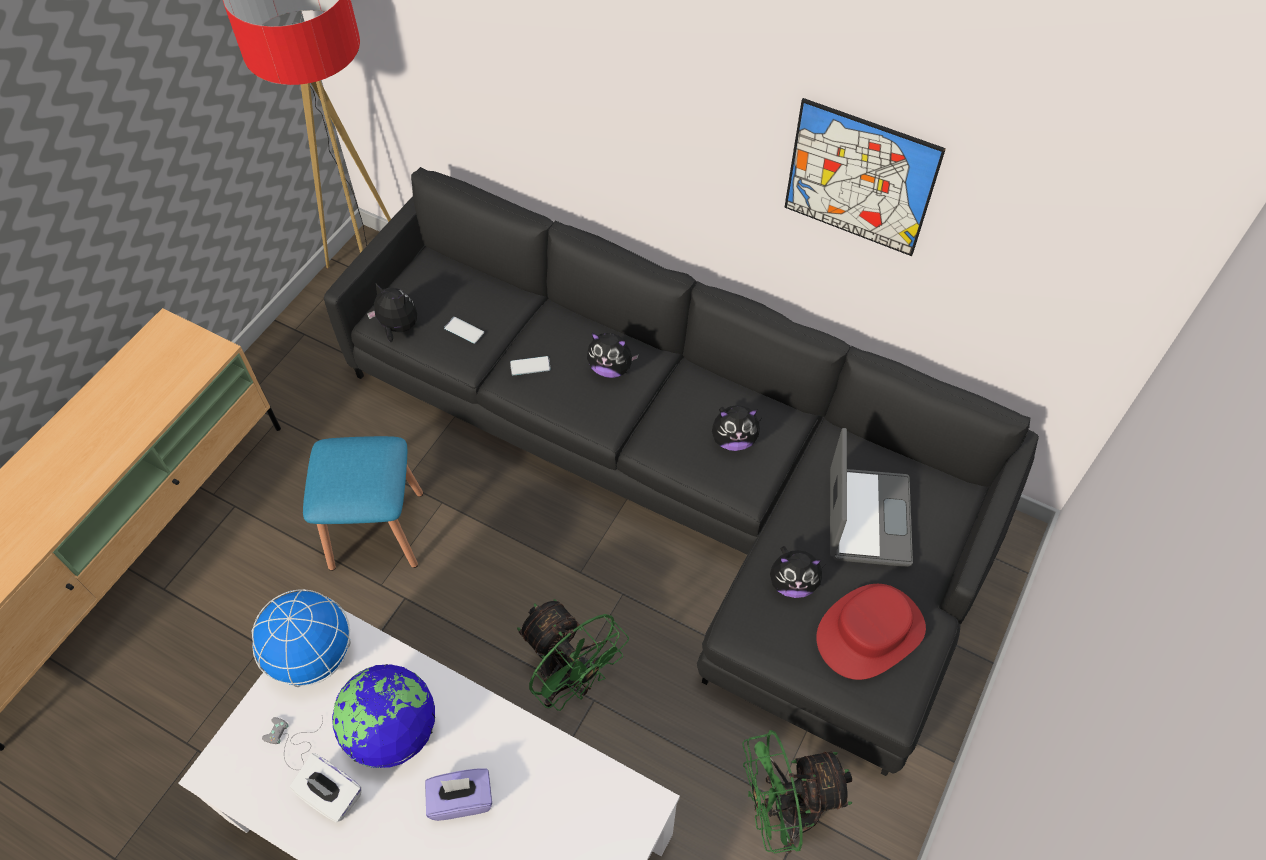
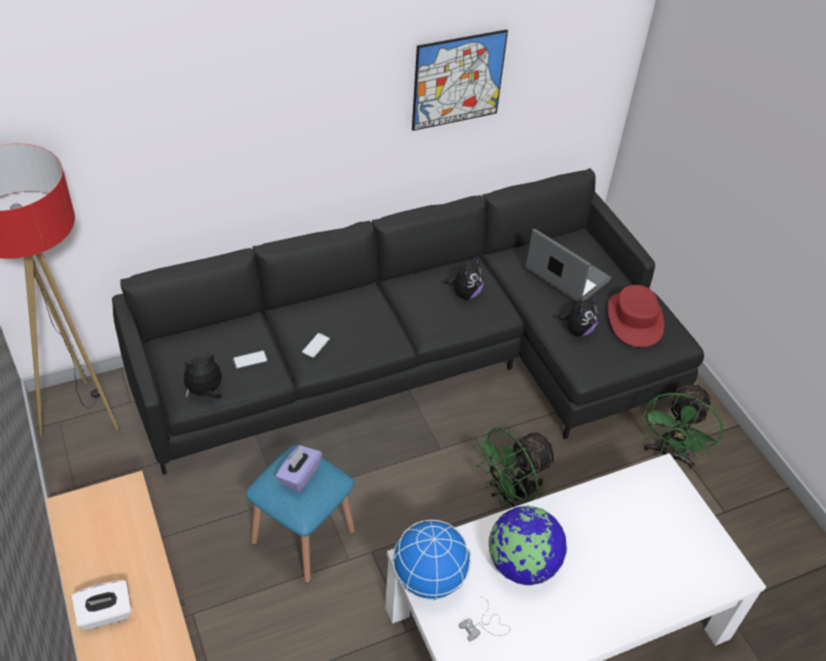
camera: 55 degrees left, 10 degrees down
white tissue box [290,753,362,823] -> white tissue box moved to [72,580,131,630]
purple tissue box [425,769,492,821] -> purple tissue box moved to [275,445,322,493]
green fan [517,599,629,711] -> green fan turned 150 degrees clockwise [473,427,557,508]
plush toy [587,333,639,378] -> none

